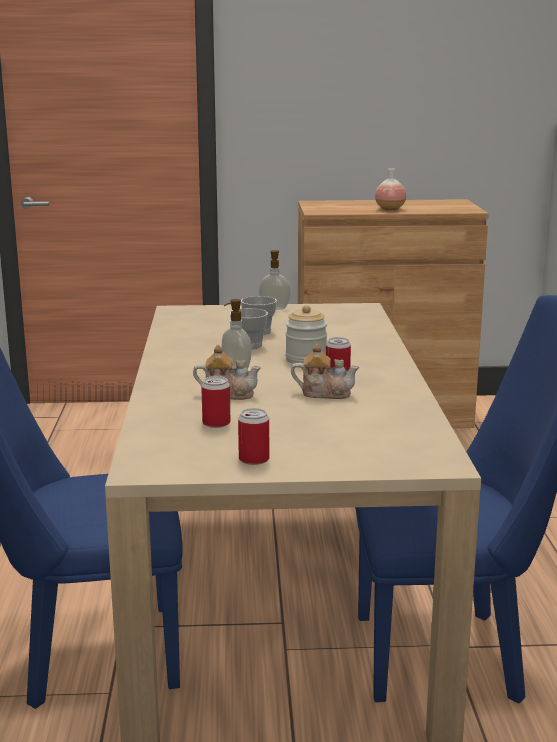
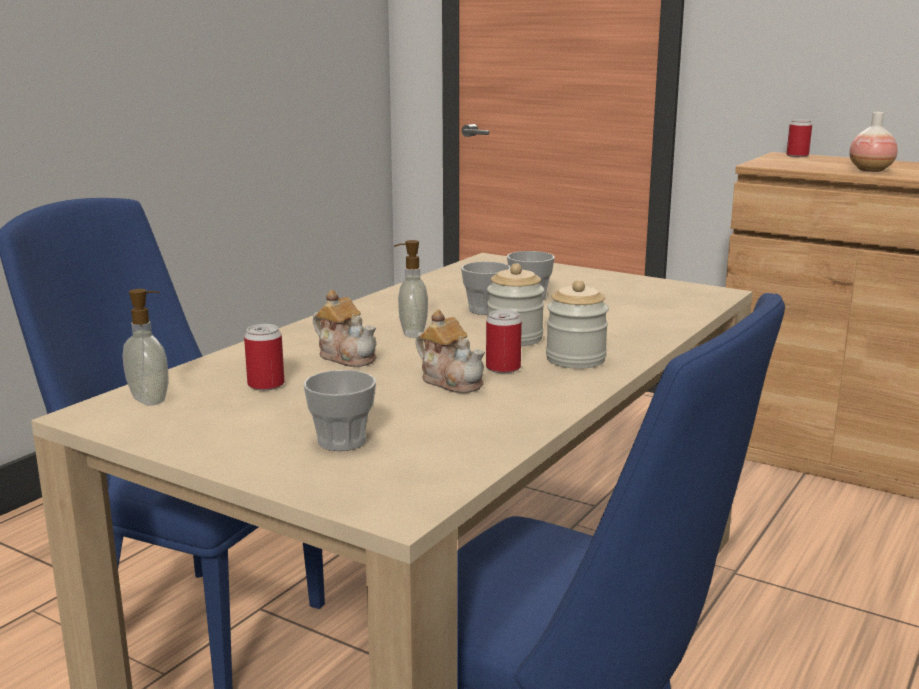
camera: 35 degrees right, 0 degrees up
can [238,408,269,465] -> can moved to [787,119,812,157]
soap dispenser [259,250,291,310] -> soap dispenser moved to [123,289,168,406]
none -> cup [303,370,376,451]
none -> jar [546,280,609,369]

